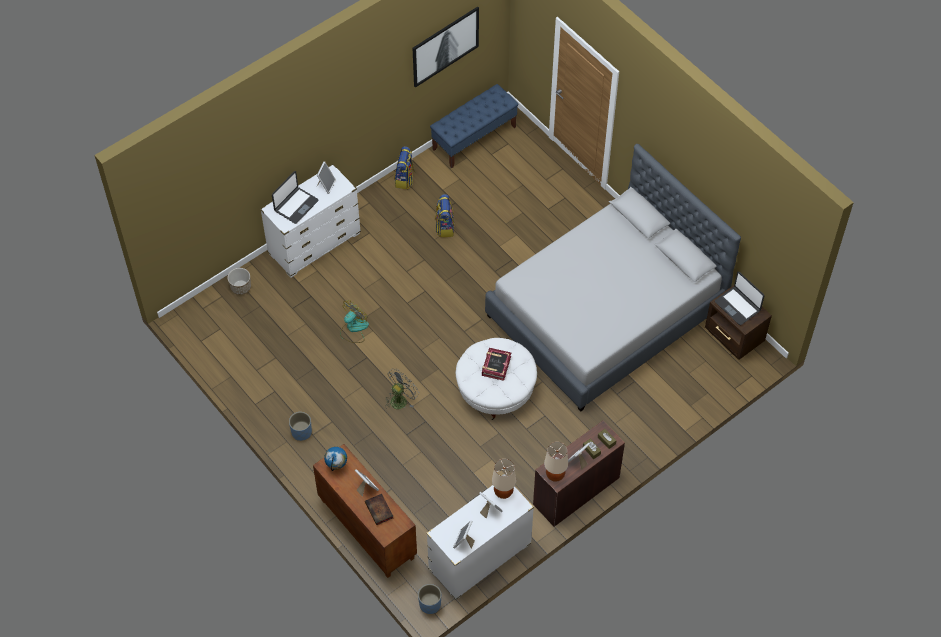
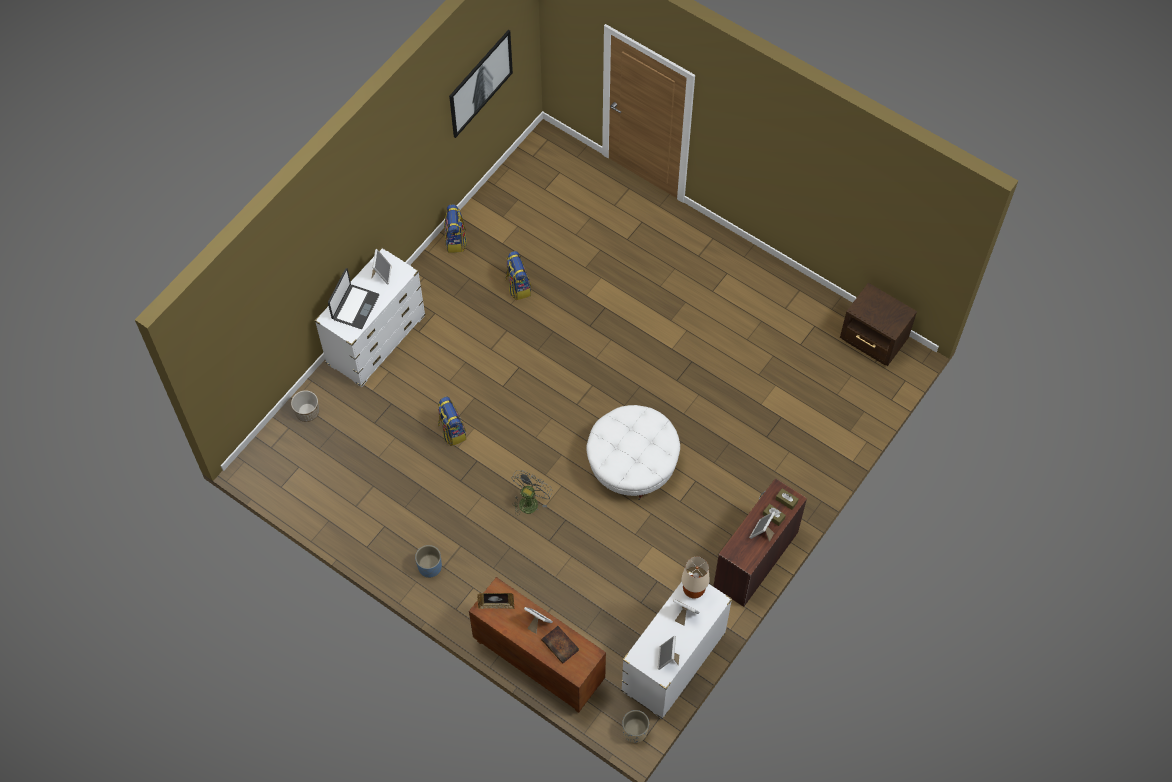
camera: 15 degrees left, 5 degrees up
globe [324,447,347,471] -> picture frame [477,593,514,609]
fan [340,300,369,343] -> backpack [438,396,466,446]
blue planter [418,584,441,614] -> beige planter [622,710,649,743]
blue bench [430,84,518,168] -> none
book [482,348,511,381] -> none
grey bed [485,144,741,412] -> none
beige table lamp [544,442,568,482] -> none
laptop [715,271,765,325] -> none

